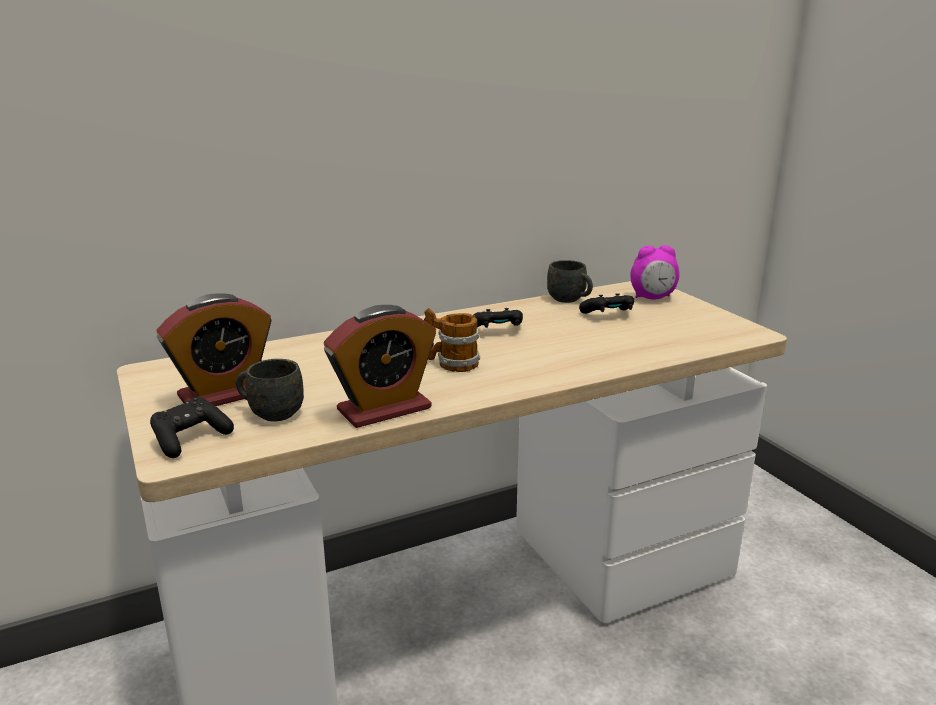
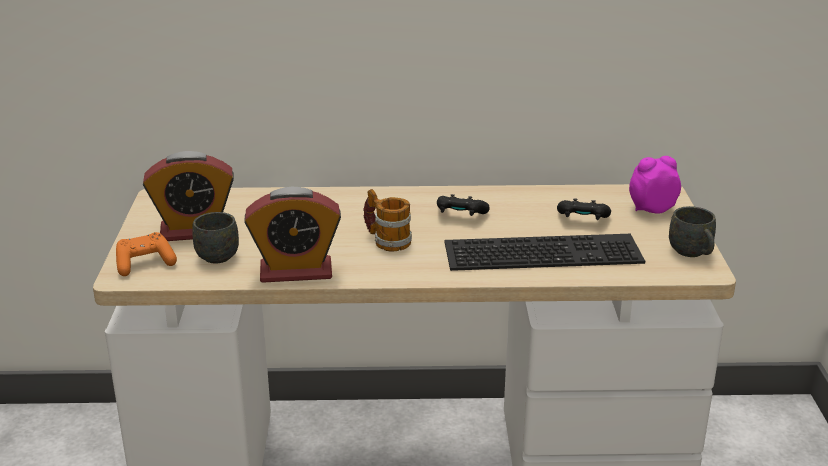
camera: 25 degrees right, 5 degrees up
black game controller [150,397,234,458] -> orange game controller [116,232,177,276]
grey mug [547,260,593,303] -> grey mug moved to [669,206,716,257]
alarm clock [630,245,680,300] -> alarm clock turned 150 degrees clockwise [629,156,681,214]
none -> keyboard [444,234,645,271]

